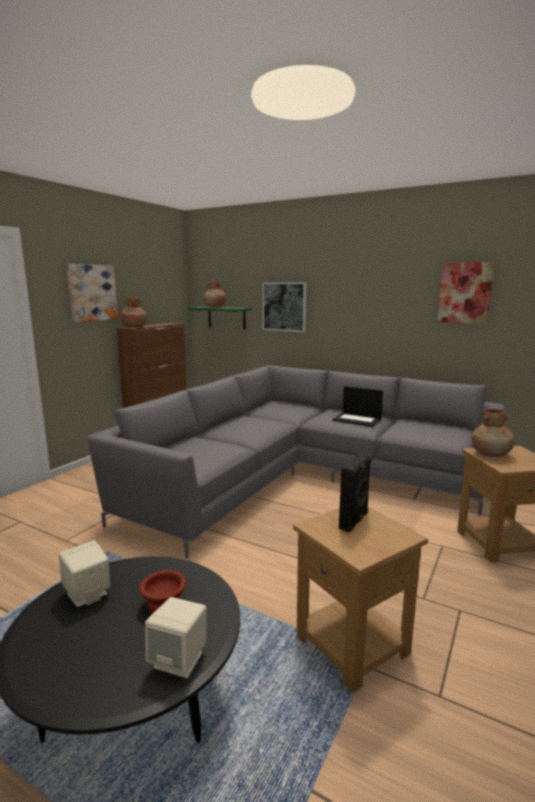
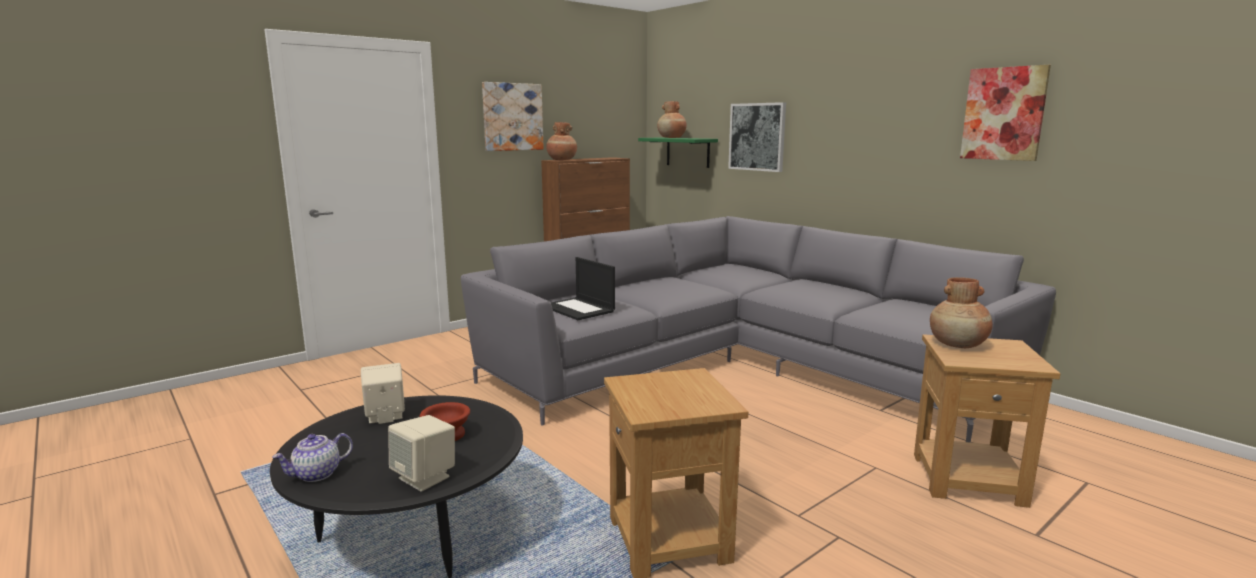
camera: 20 degrees right, 0 degrees up
laptop [332,386,383,427] -> laptop moved to [551,257,615,320]
black speaker [339,453,371,532] -> none
none -> teapot [272,433,353,482]

